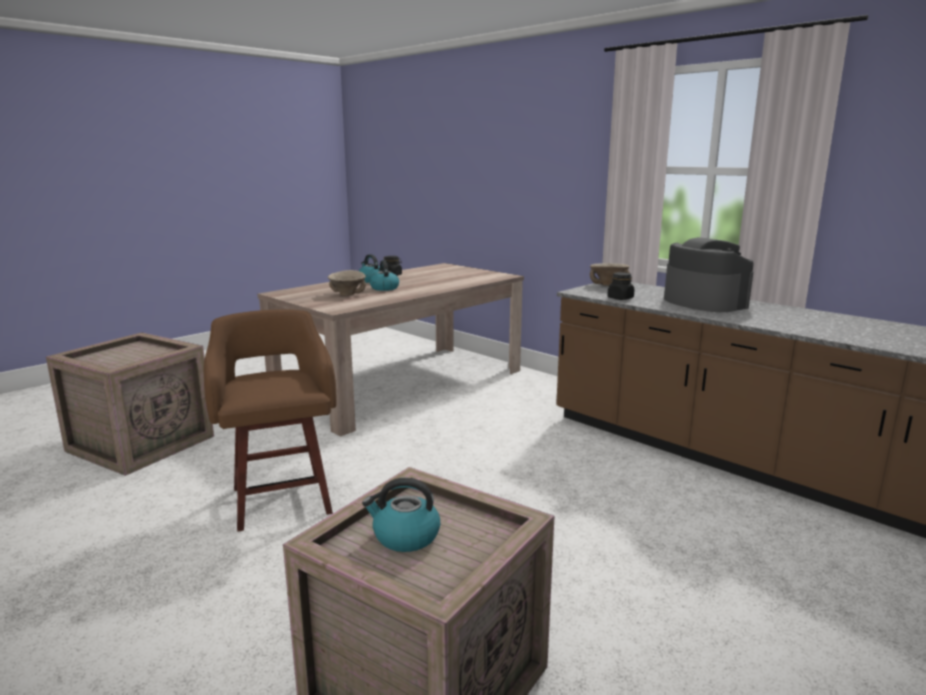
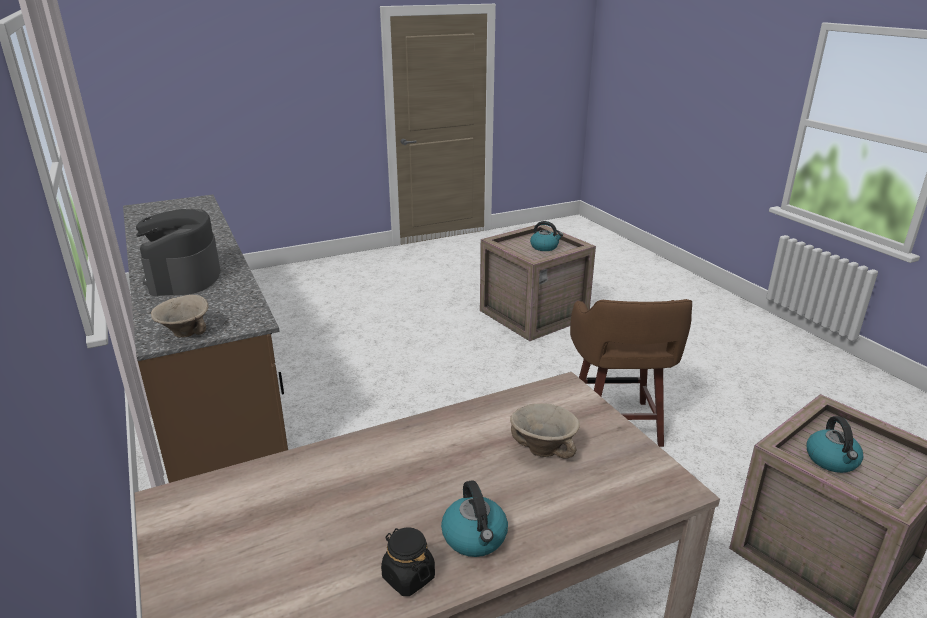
camera: 160 degrees left, 10 degrees up
kettle [370,260,399,291] -> kettle moved to [807,416,863,473]
black jar [607,272,634,300] -> none

